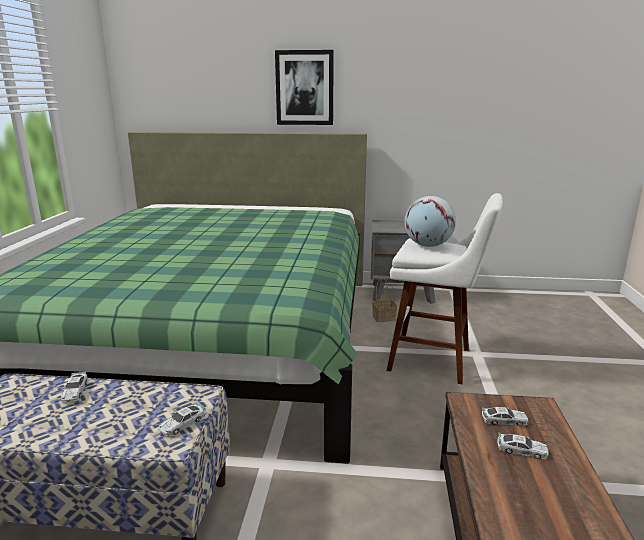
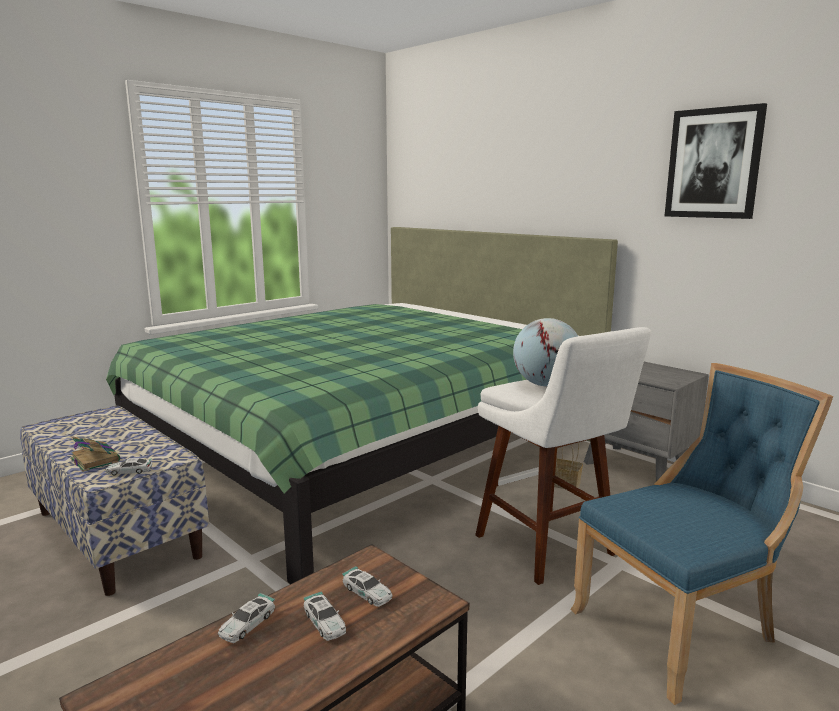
camera: 40 degrees right, 5 degrees down
toy car [61,372,88,403] -> toy car moved to [218,593,275,643]
picture [275,50,334,125] -> picture moved to [665,103,767,219]
none -> book [70,436,120,472]
none -> blue chair [570,363,833,705]

